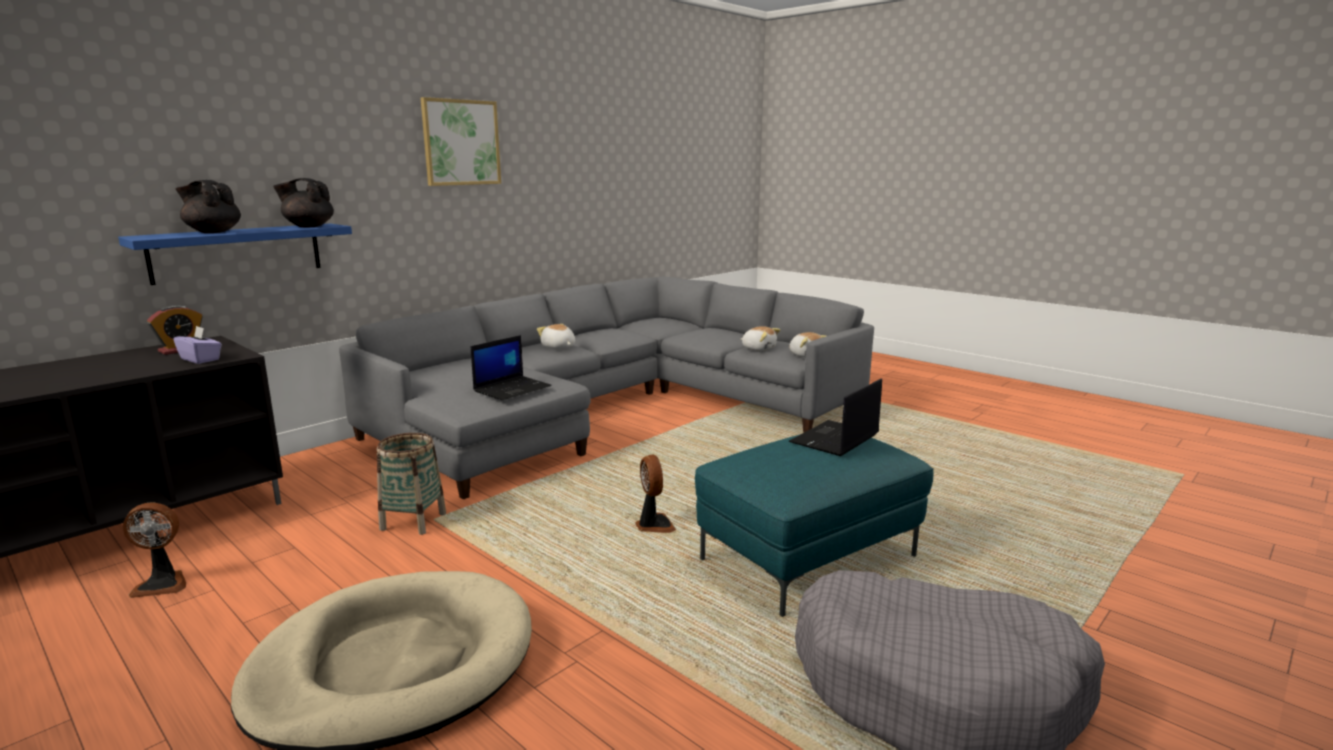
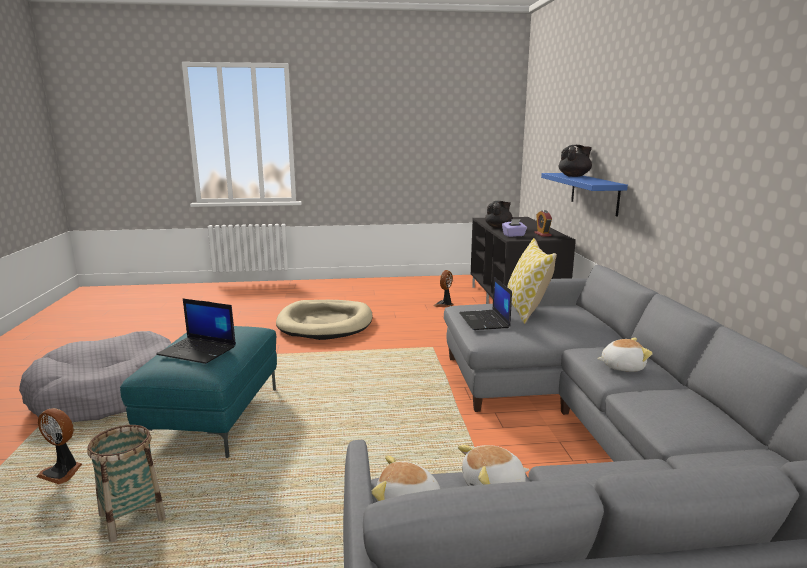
camera: 130 degrees right, 0 degrees up
black teapot [273,178,334,228] -> black teapot moved to [485,201,513,228]
basket [377,433,446,535] -> basket moved to [87,425,166,542]
picture [420,97,501,186] -> none
fan [635,455,676,533] -> fan moved to [36,408,82,484]
laptop [788,379,882,456] -> laptop turned 120 degrees clockwise [156,299,236,364]
none -> pillow [507,238,557,324]

